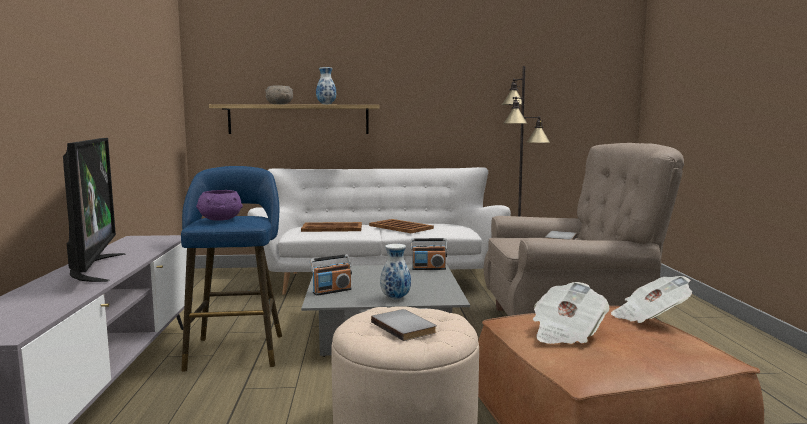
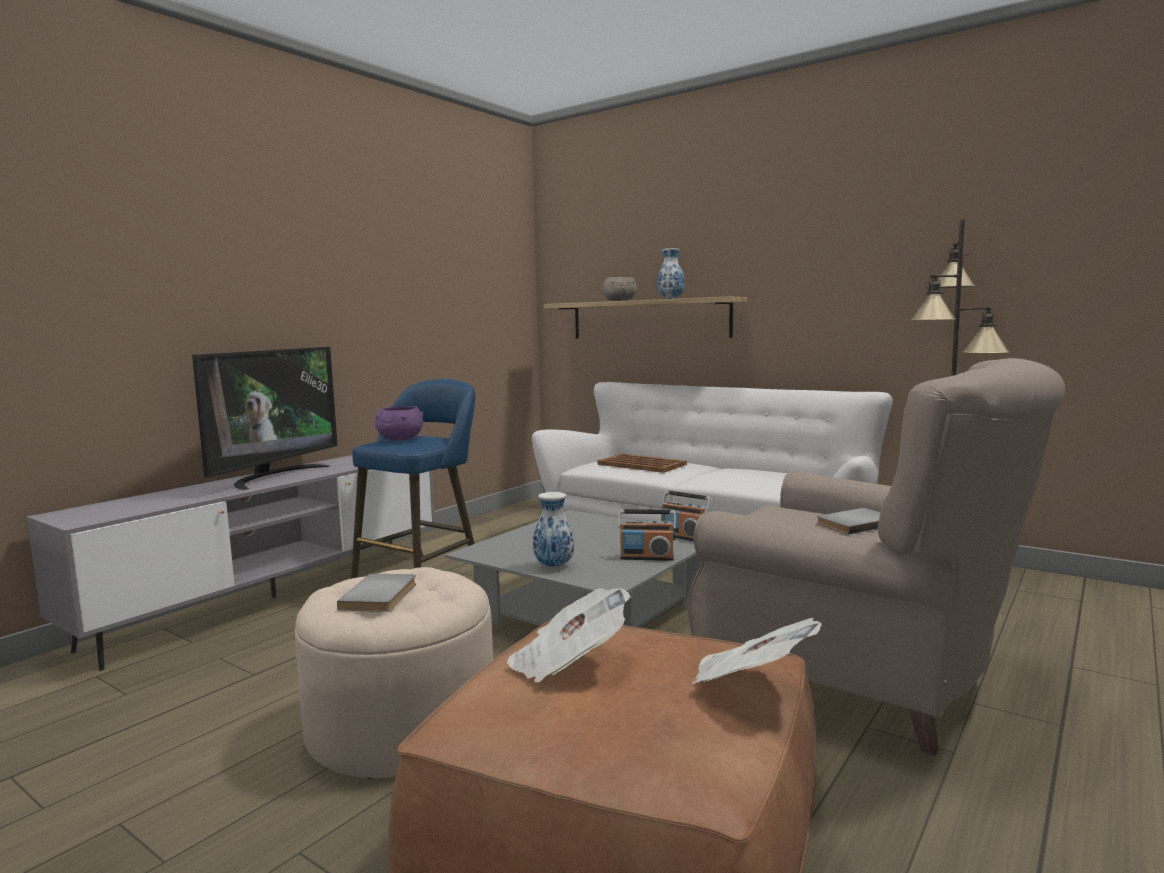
camera: 40 degrees right, 0 degrees up
radio [310,254,352,296] -> radio moved to [618,509,676,561]
brown tray [369,219,434,233] -> none

